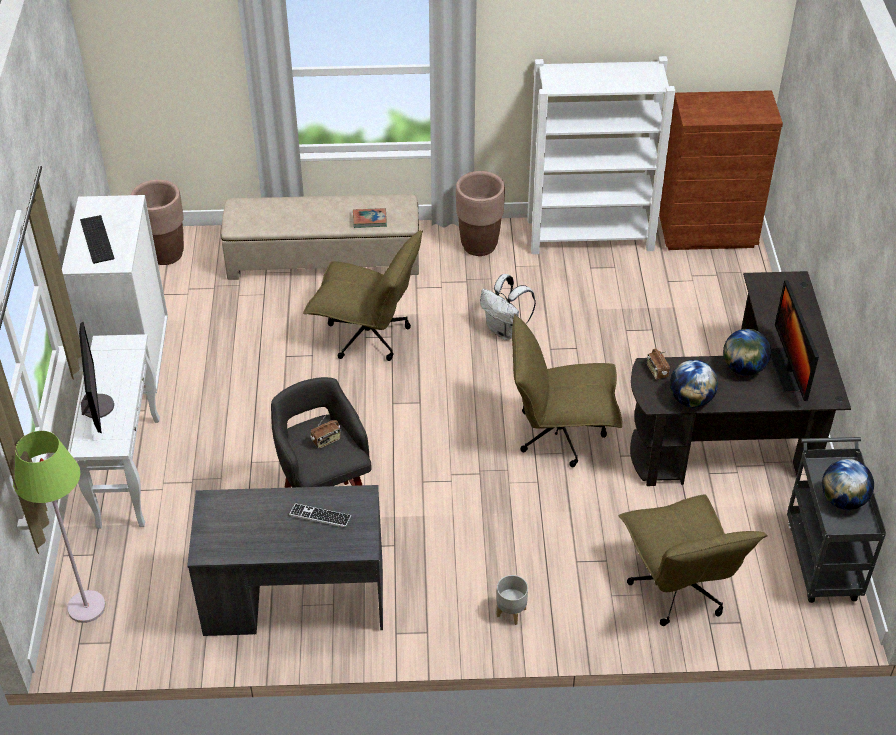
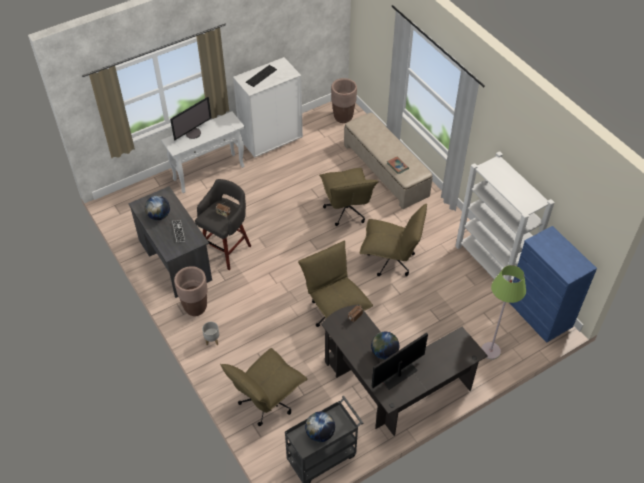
camera: 60 degrees right, 5 degrees up
green floor lamp [13,431,106,623] -> green floor lamp moved to [481,265,526,360]
brown planter [456,171,505,256] -> brown planter moved to [174,266,208,316]
white backpack [480,274,536,340] -> beige office chair [360,204,427,276]
brown dresser [659,90,783,250] -> blue dresser [510,226,597,342]
globe [670,360,718,407] -> globe moved to [145,196,170,220]

